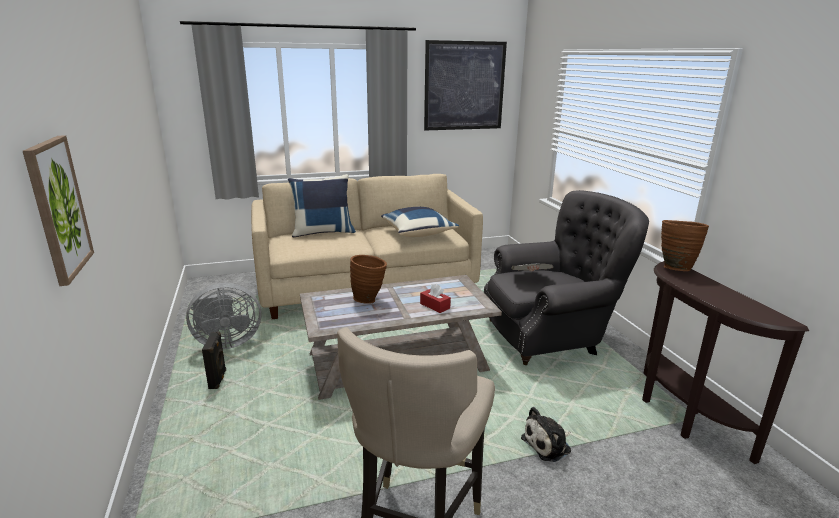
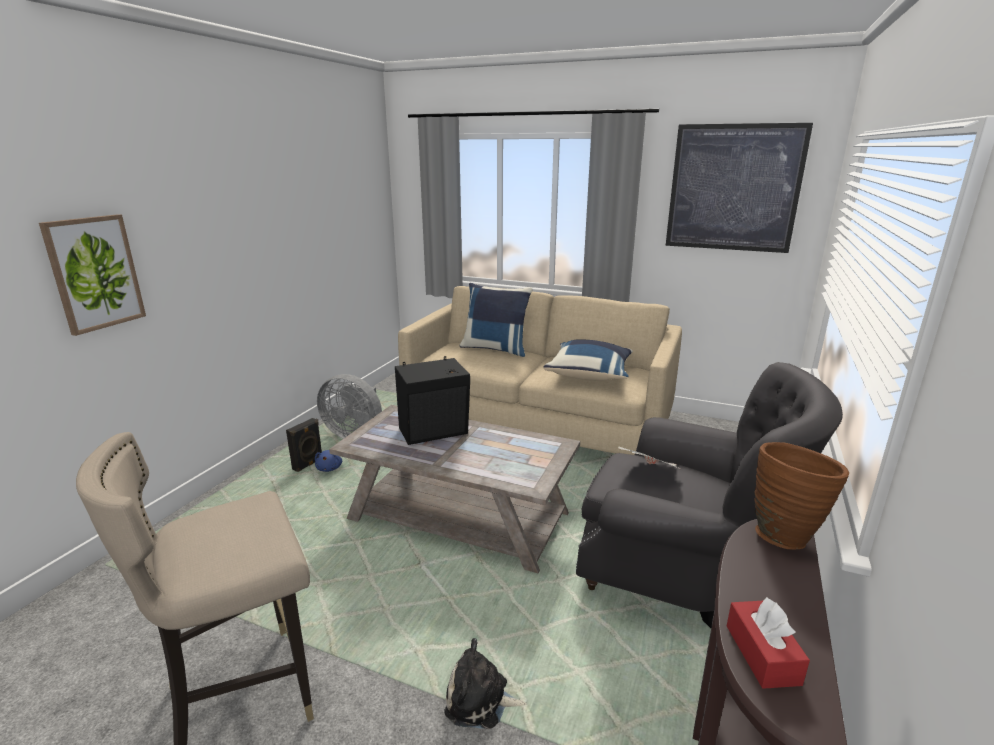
camera: 40 degrees right, 0 degrees up
brown vase [350,255,387,304] -> black speaker [395,356,470,445]
red tissue box [420,284,451,313] -> red tissue box moved to [727,597,810,689]
none -> blue plush toy [315,450,342,472]

